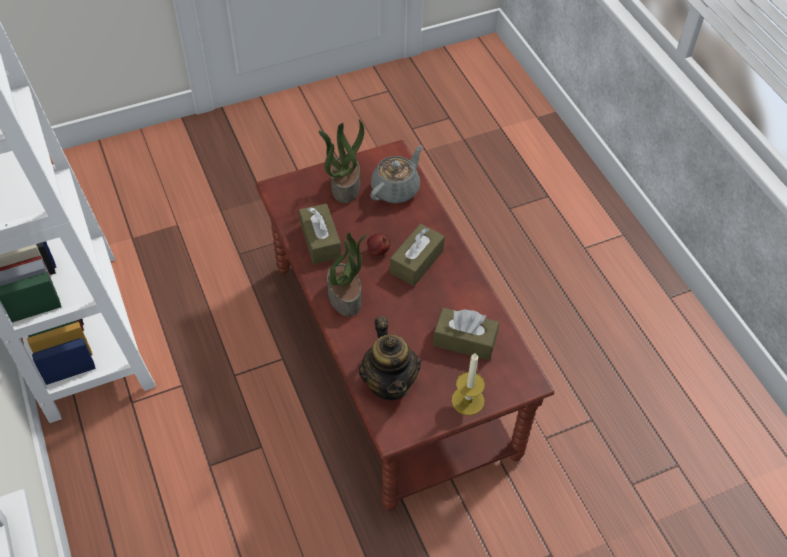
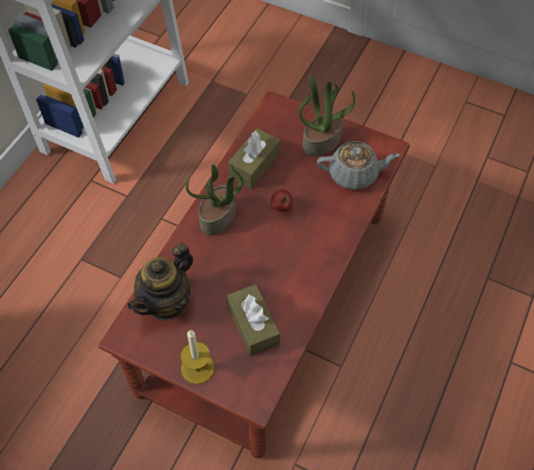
camera: 50 degrees right, 5 degrees up
brown tissue box [390,224,445,286] -> none

